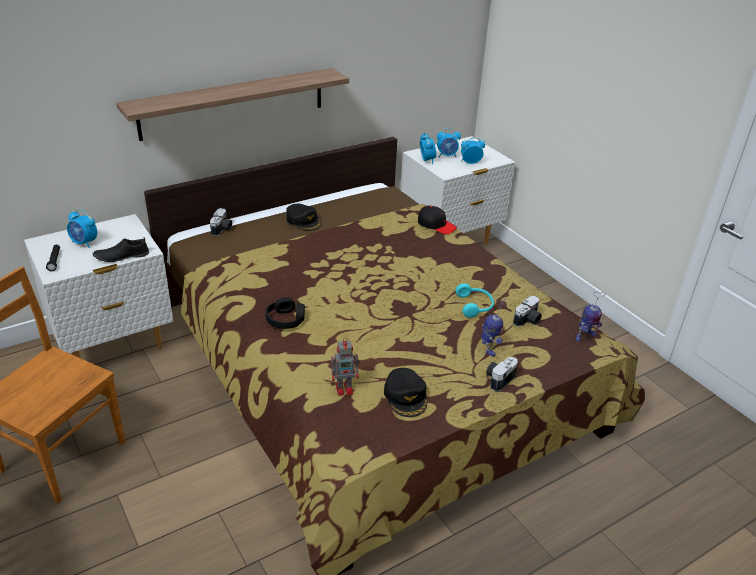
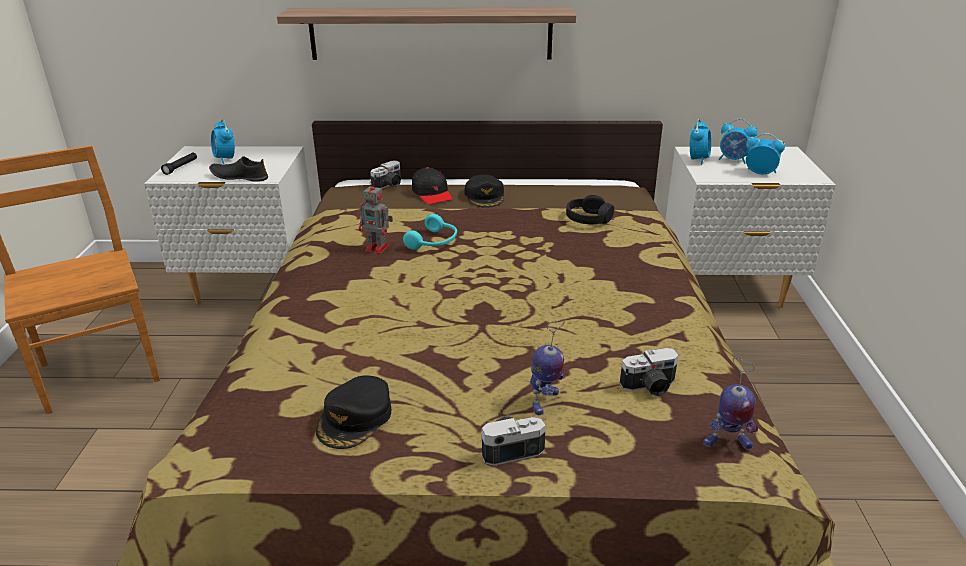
camera: 35 degrees right, 5 degrees down
black headphones [266,297,305,329] -> black headphones moved to [566,195,614,225]
toy robot [331,337,359,396] -> toy robot moved to [359,180,393,254]
black cap [418,206,457,234] -> black cap moved to [412,167,452,204]
turquoise headphones [456,283,494,318] -> turquoise headphones moved to [403,214,457,250]

